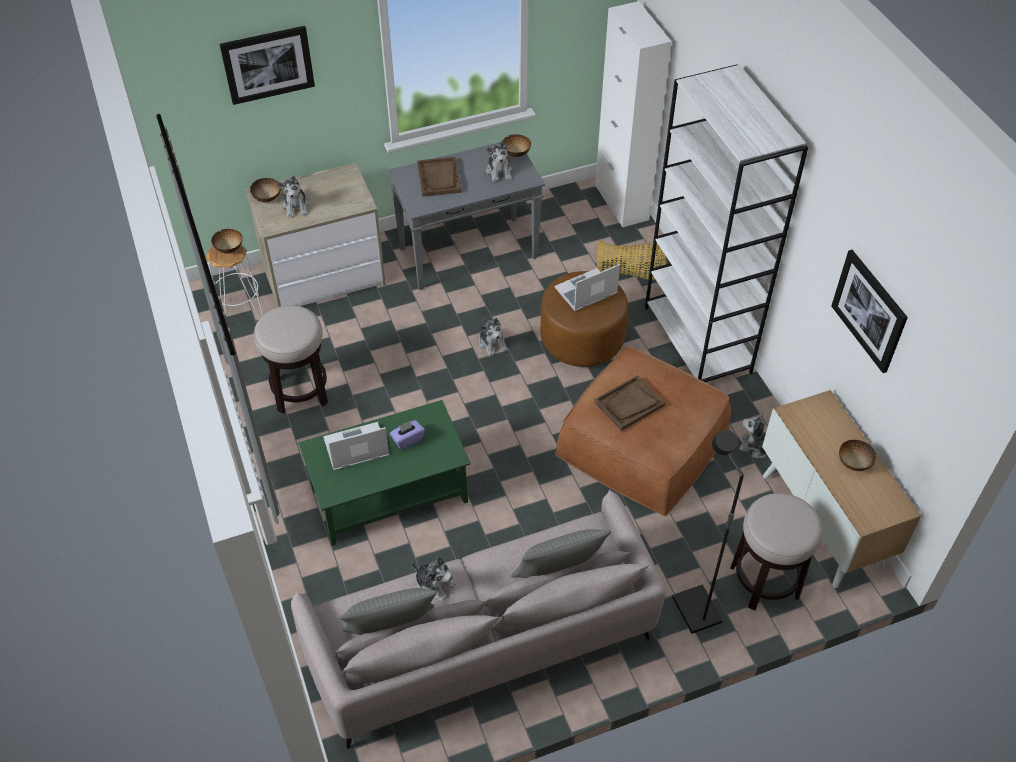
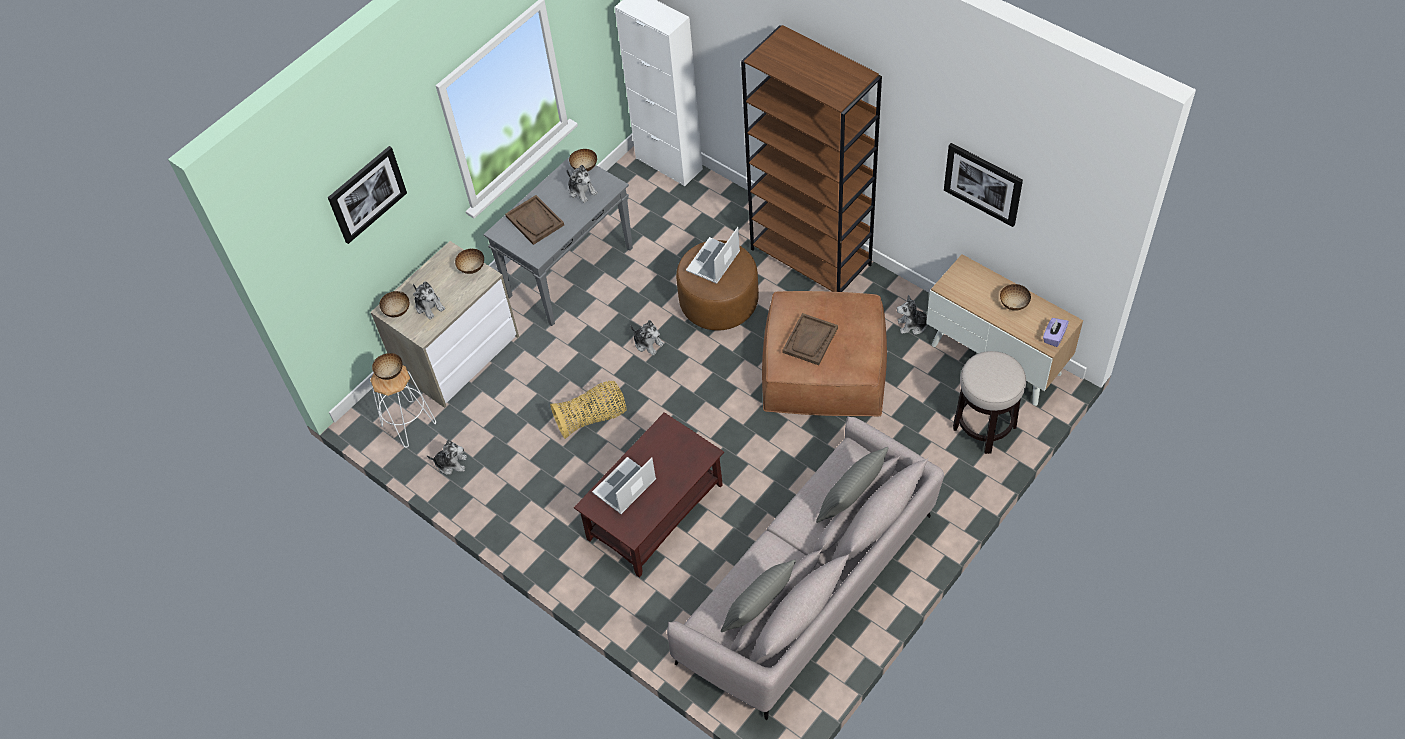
camera: 25 degrees left, 5 degrees up
stool [254,305,328,414] -> none
green coffee table [298,400,471,546] -> brown coffee table [574,412,724,578]
purple tissue box [390,420,425,450] -> purple tissue box moved to [1043,318,1069,347]
plush toy [411,557,456,601] -> plush toy moved to [427,440,467,475]
basket [597,240,667,280] -> basket moved to [550,381,627,439]
white bookcase [645,64,808,382] -> brown bookcase [741,25,882,292]
black floor lamp [672,430,744,634] -> none
none -> bowl [455,249,484,274]

